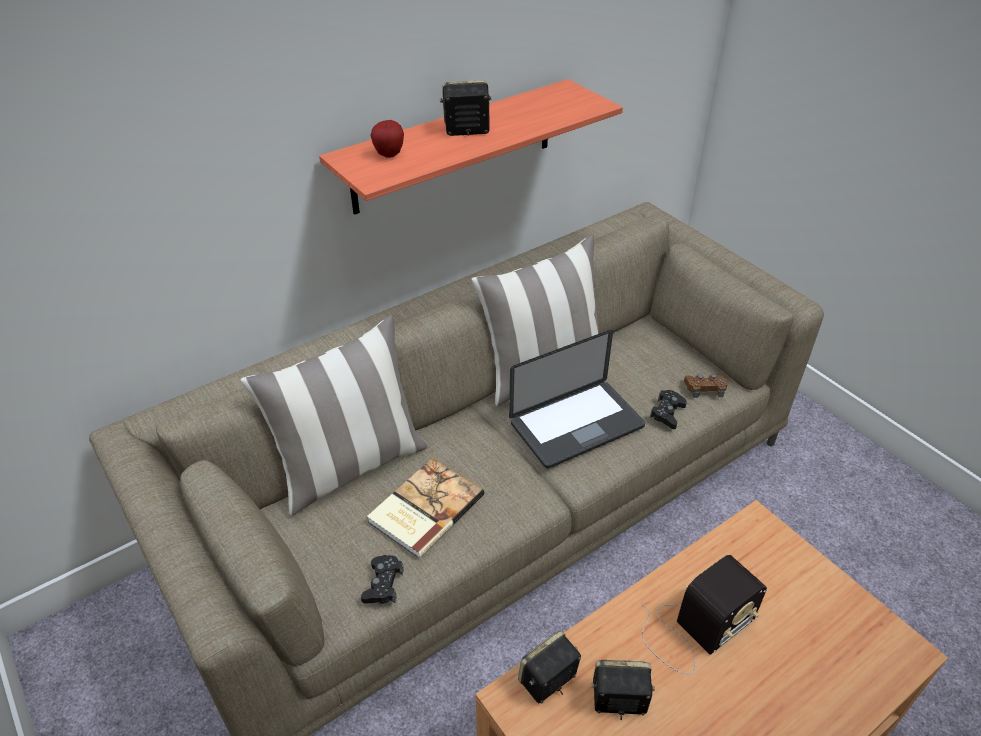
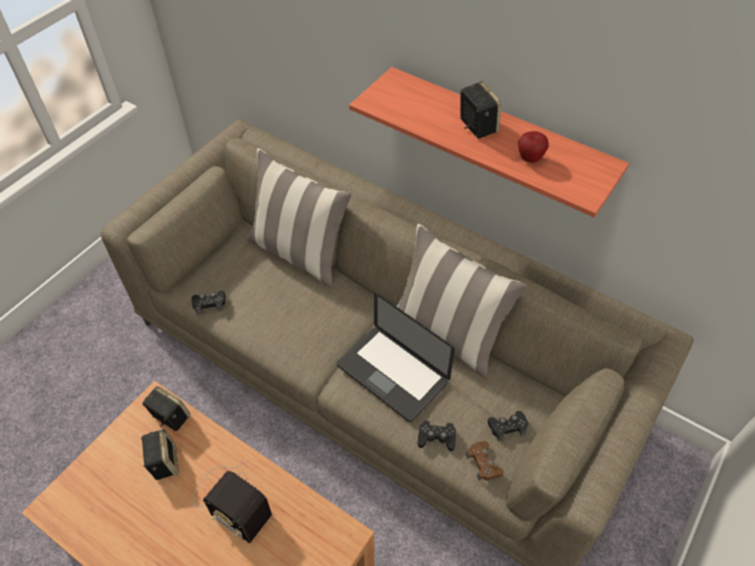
camera: 70 degrees right, 10 degrees up
book [367,458,484,558] -> none
apple [371,120,404,158] -> apple moved to [518,131,549,163]
none -> black game controller [487,411,528,442]

